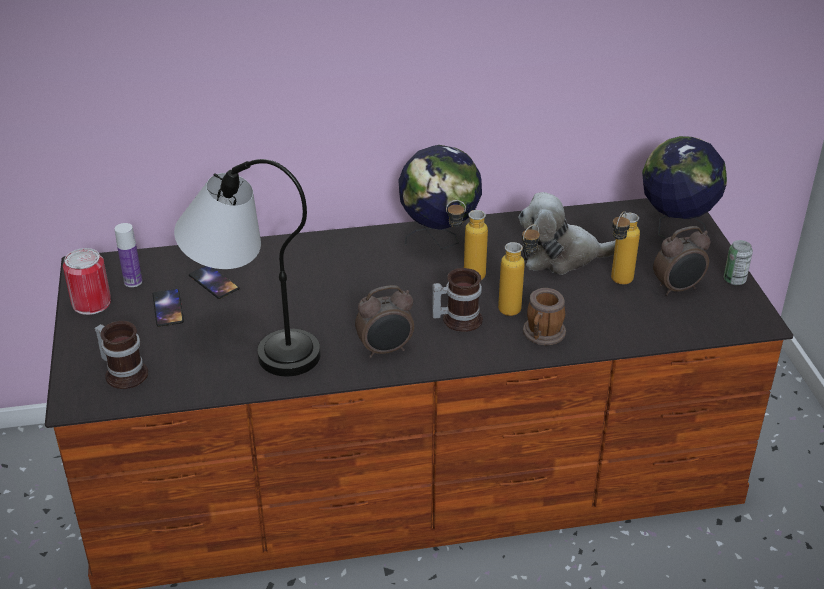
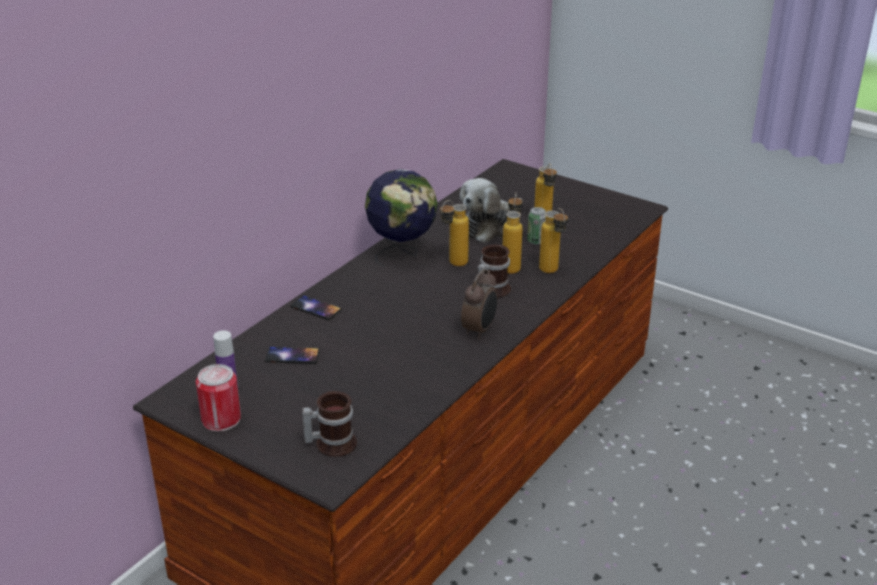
camera: 45 degrees left, 5 degrees down
phone [153,289,184,327] -> phone moved to [291,295,342,320]
table lamp [174,159,321,376] -> none
mug [523,288,566,345] -> bottle [539,208,568,273]
globe [642,136,727,239] -> none
alarm clock [653,226,711,296] -> none
can [724,240,753,285] -> can moved to [527,207,546,245]

